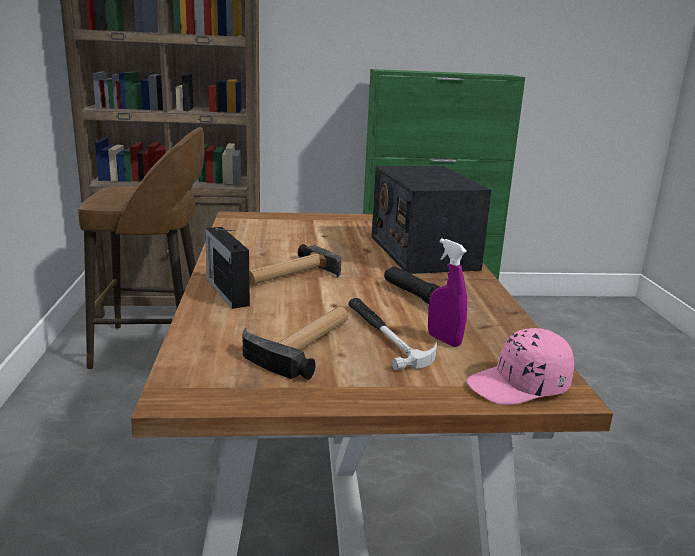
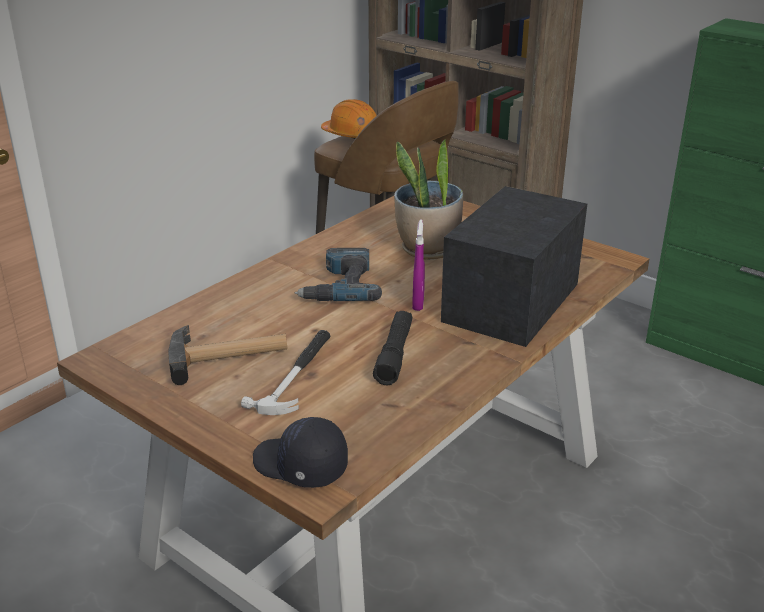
camera: 45 degrees right, 10 degrees up
radio [205,227,250,309] -> none
hammer [249,244,341,285] -> power drill [295,248,382,301]
purple spray bottle [428,238,467,347] -> purple spray bottle moved to [412,219,425,311]
pink cap [466,328,574,405] -> black cap [253,417,348,488]
none -> orange hard hat [321,99,377,139]
none -> potted plant [394,139,463,260]

